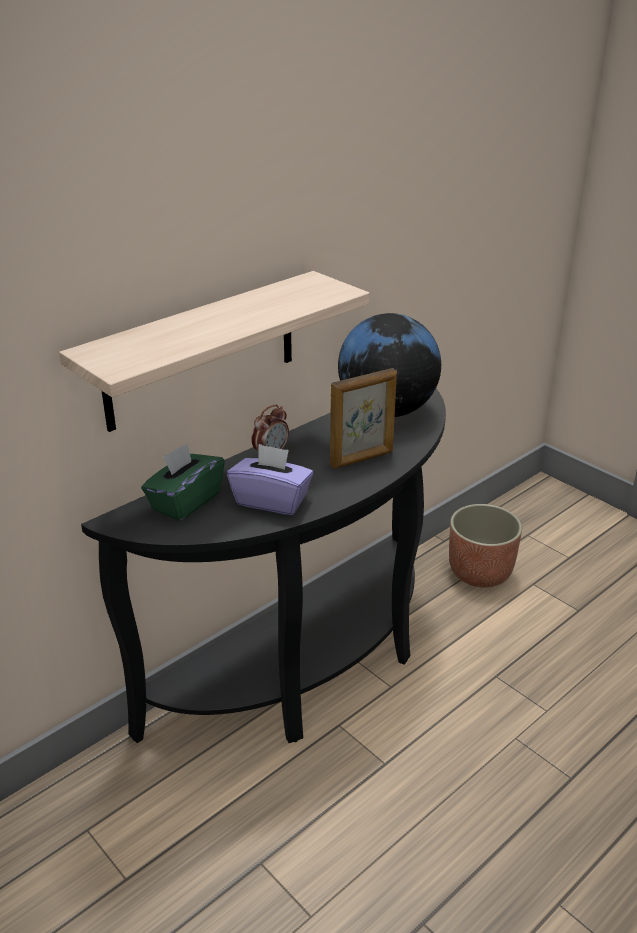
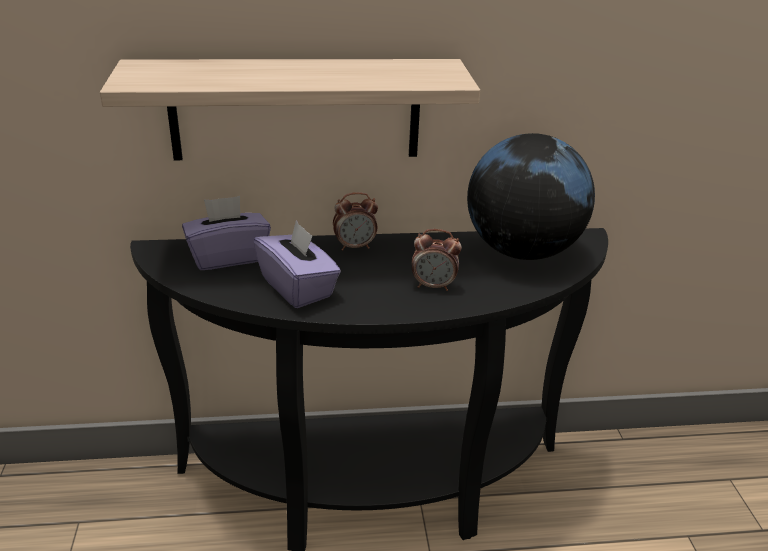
camera: 35 degrees right, 0 degrees up
green tissue box [141,442,225,521] -> purple tissue box [182,196,271,270]
picture frame [330,368,397,469] -> alarm clock [412,229,462,291]
planter [449,504,522,588] -> none

